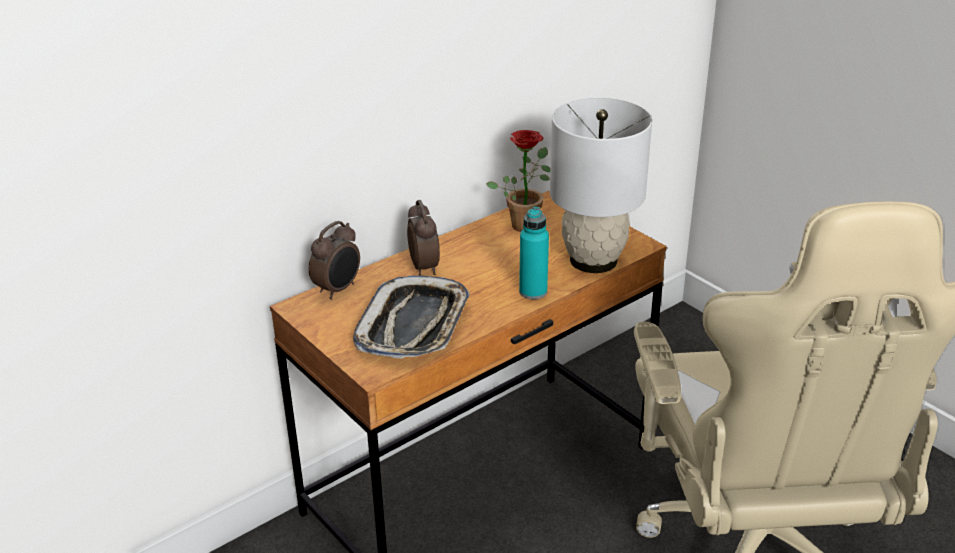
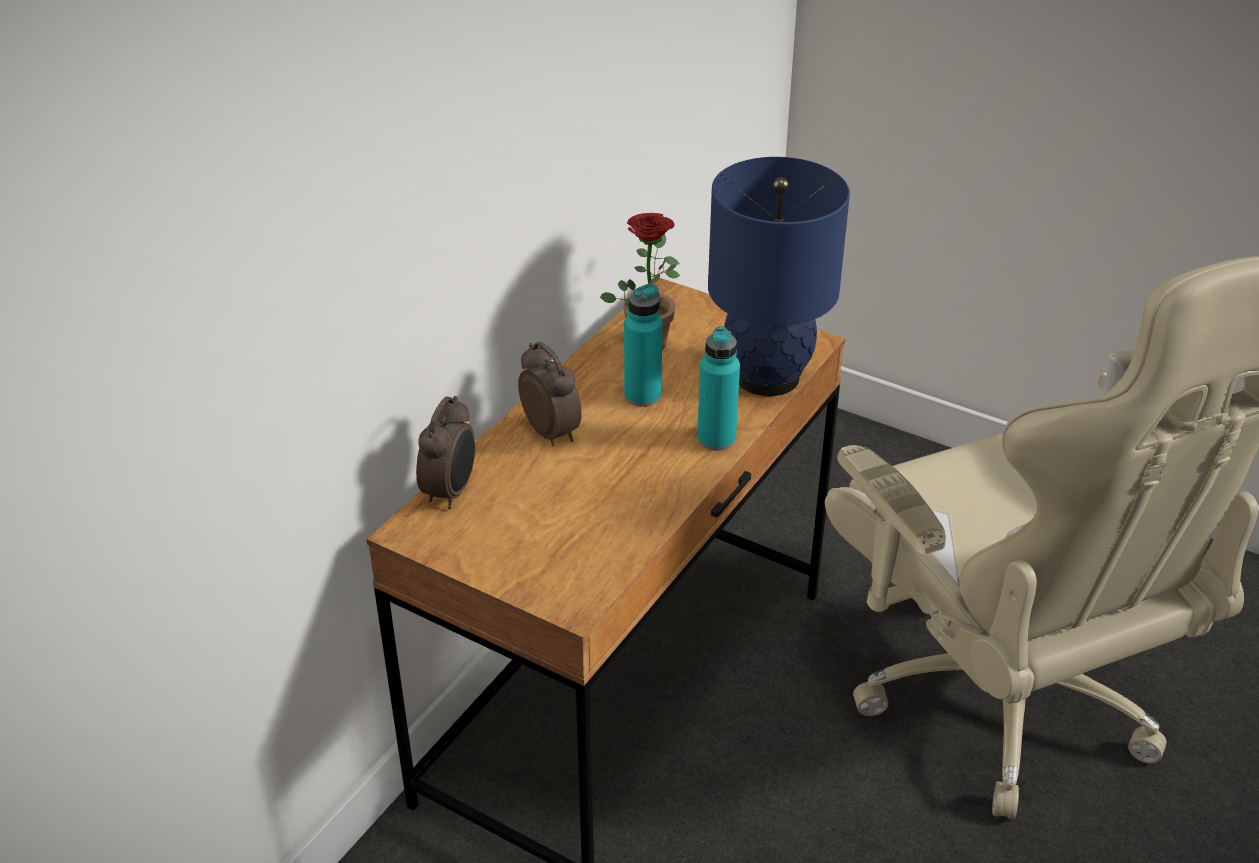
camera: 20 degrees left, 5 degrees up
tray [353,275,470,359] -> none
white table lamp [550,98,652,273] -> blue table lamp [708,157,850,396]
none -> turquoise bottle [624,284,663,407]

